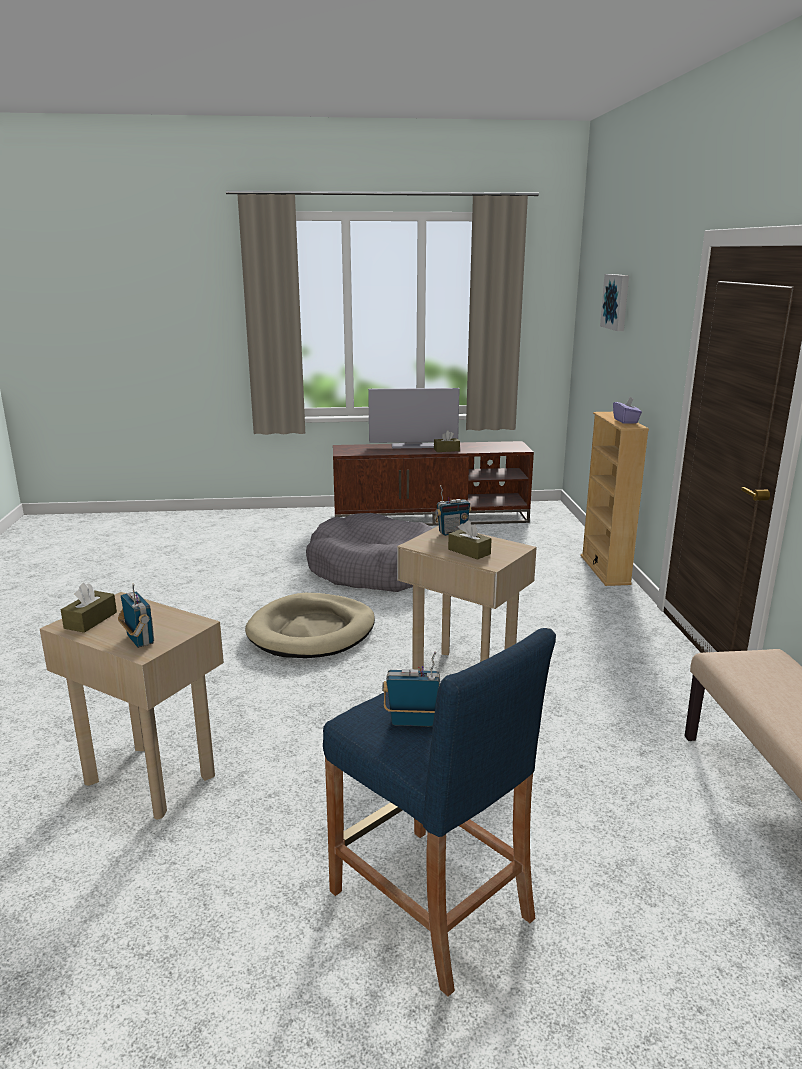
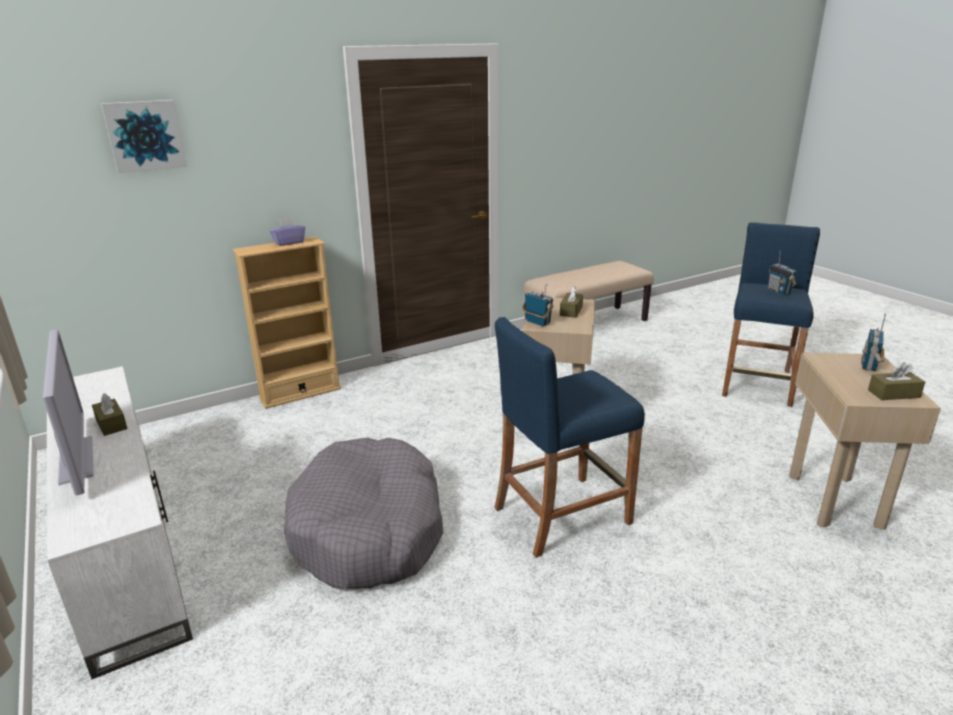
camera: 115 degrees left, 5 degrees up
beige dog bed [245,593,375,658] -> blue stool [494,317,645,558]
brown tv stand [333,441,534,526] -> white tv stand [47,366,193,679]

